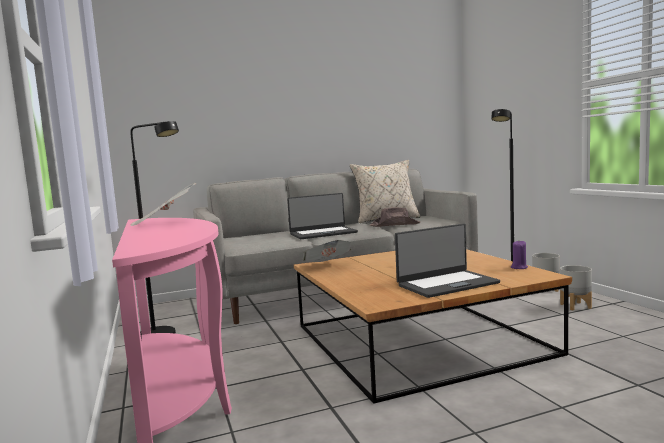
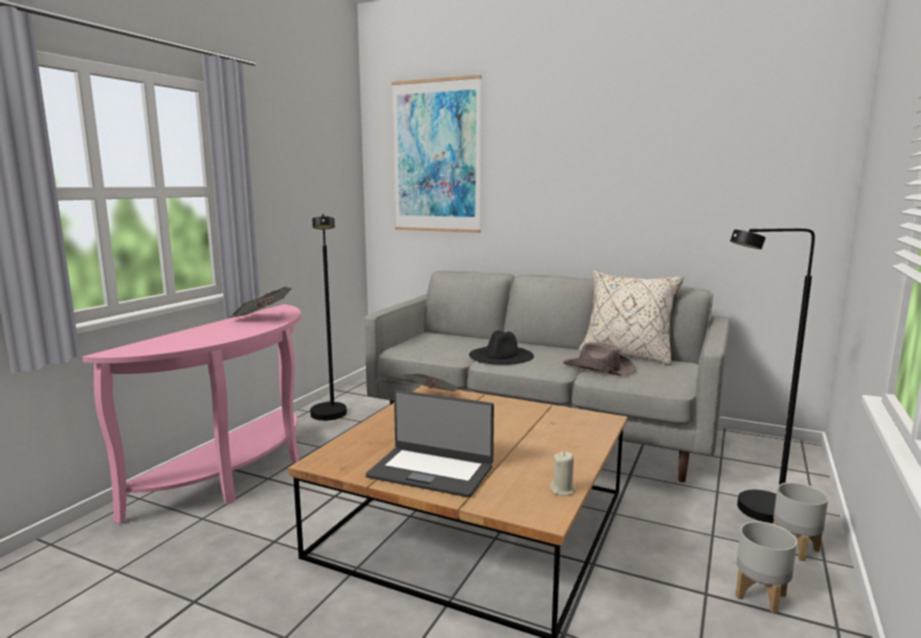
camera: 45 degrees right, 5 degrees up
laptop [287,193,358,239] -> black hat [469,330,534,365]
purple candle [511,241,528,269] -> beige candle [550,452,576,496]
none -> picture [392,75,482,233]

